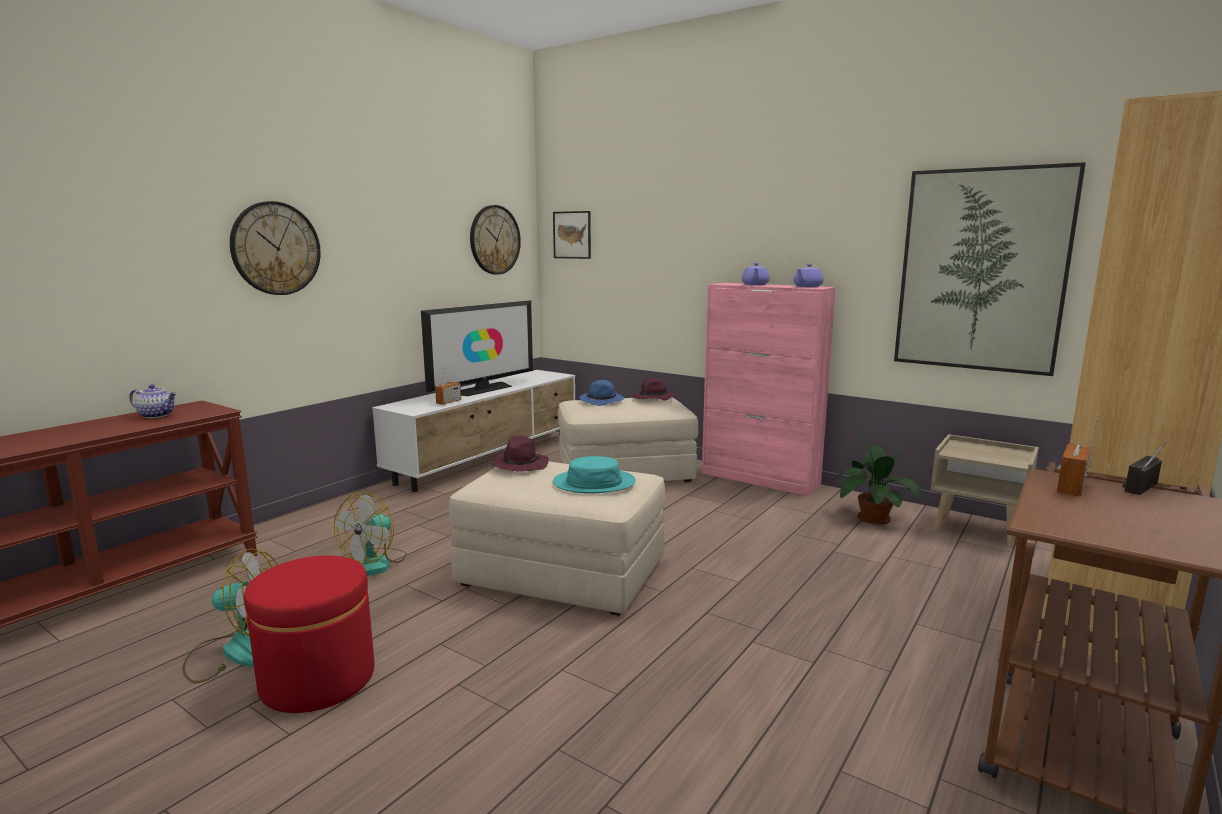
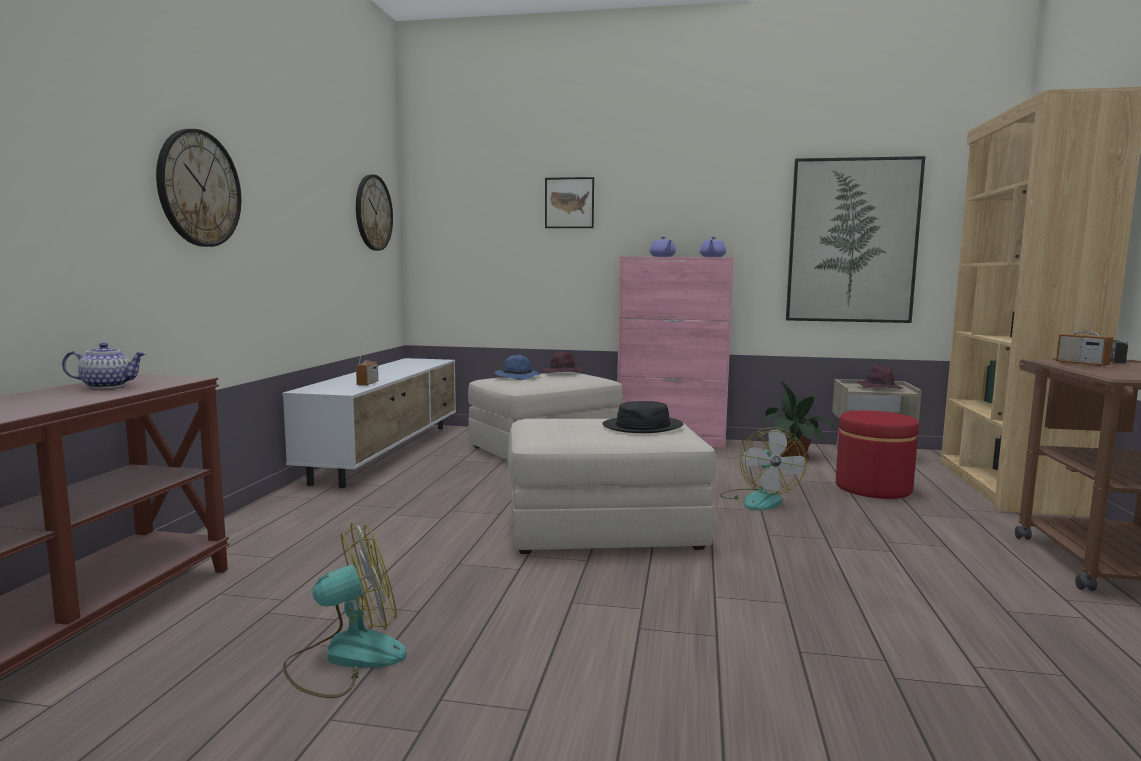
camera: 25 degrees left, 5 degrees down
red ottoman [244,556,374,713] -> red ottoman moved to [836,411,919,499]
fan [334,492,407,576] -> fan moved to [720,427,807,510]
television [421,300,533,396] -> none
purple hat [492,436,549,472] -> purple hat moved to [857,365,903,389]
picture [553,211,591,259] -> picture moved to [545,177,594,228]
turquoise hat [553,456,636,494] -> black hat [602,401,683,433]
radio [1057,414,1099,496] -> radio turned 45 degrees counterclockwise [1056,304,1113,367]

